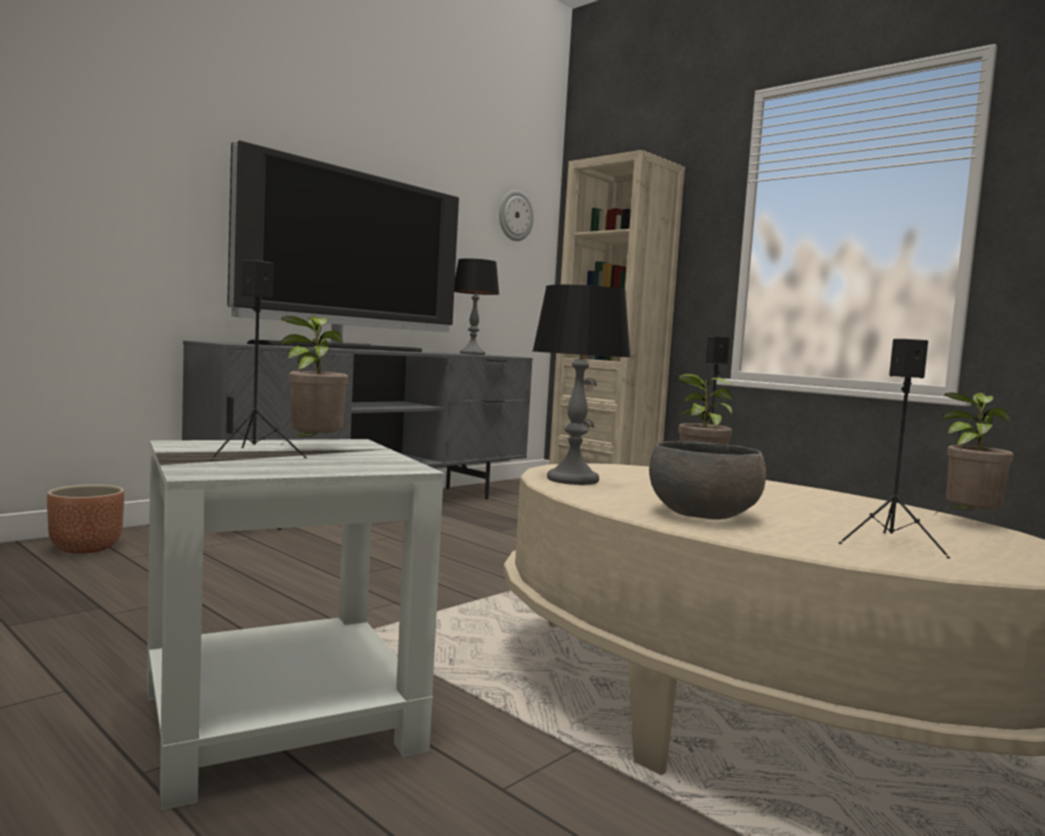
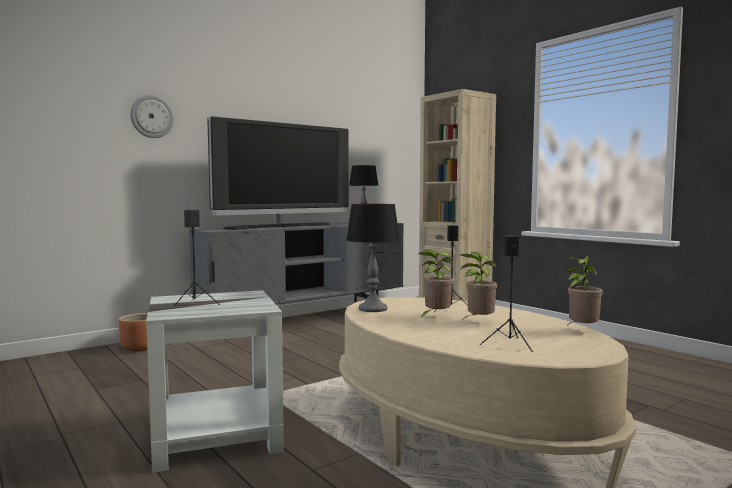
camera: 10 degrees right, 0 degrees up
potted plant [281,316,348,444] -> potted plant moved to [461,252,497,319]
wall clock [499,190,534,241] -> wall clock moved to [130,95,174,138]
grey bowl [649,441,766,519] -> none

